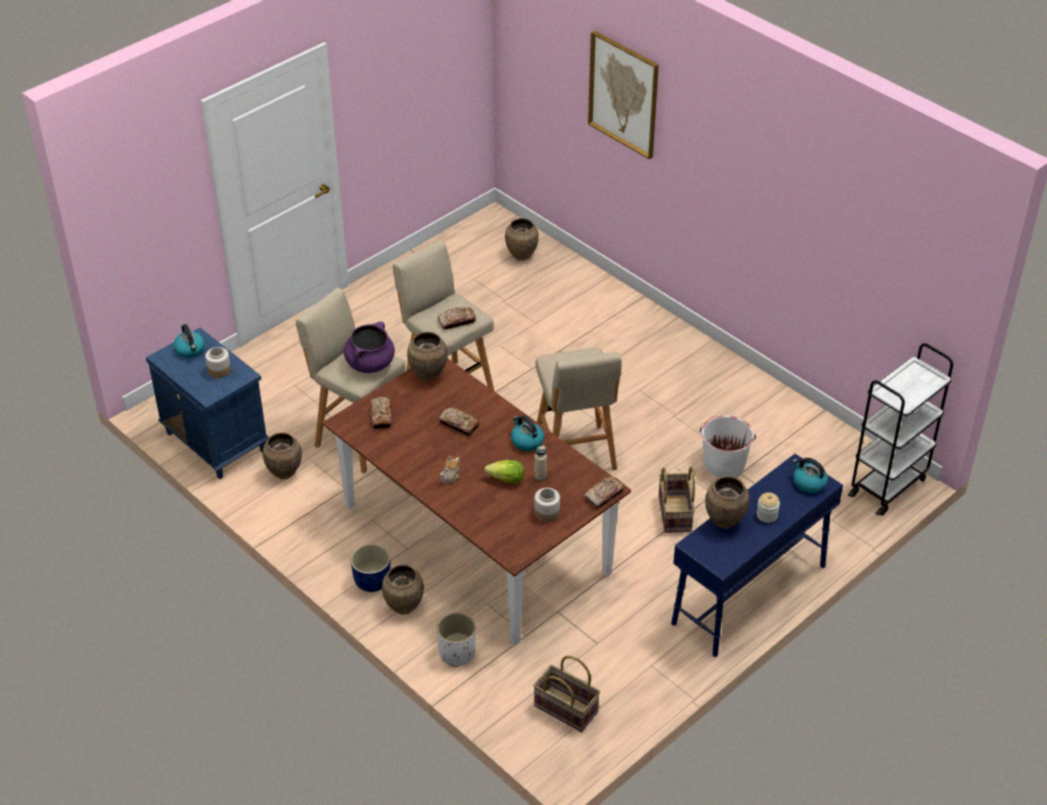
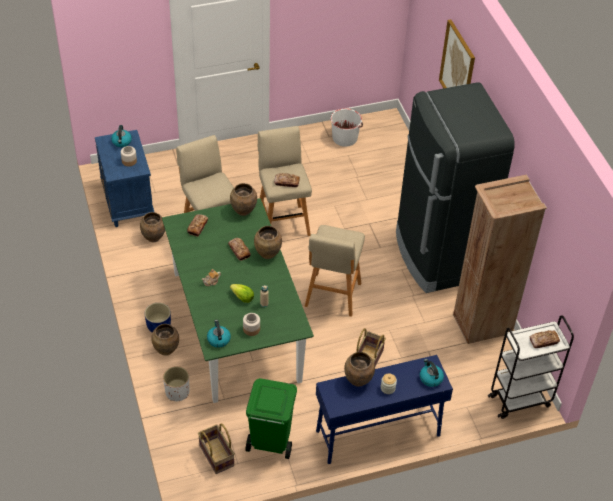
camera: 25 degrees right, 5 degrees up
brown dining table [323,358,631,646] -> green dining table [162,198,314,403]
purple cooking pot [344,322,395,373] -> none
brown vase [505,218,539,260] -> brown vase moved to [254,226,282,259]
kettle [511,416,544,451] -> kettle moved to [207,320,231,348]
bread [584,476,625,508] -> bread moved to [530,330,560,348]
white bucket [700,415,756,478] -> white bucket moved to [331,108,363,147]
none -> green trash can [246,378,297,459]
none -> black fridge [396,82,515,293]
none -> brown cabinet [453,175,547,344]

